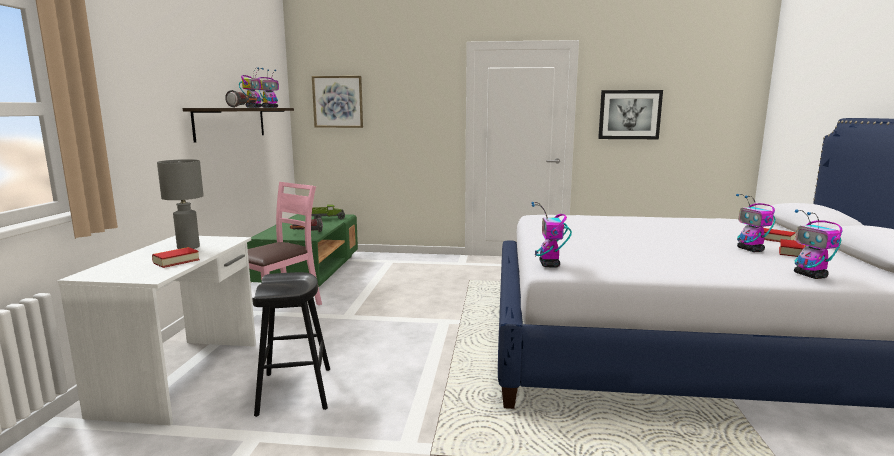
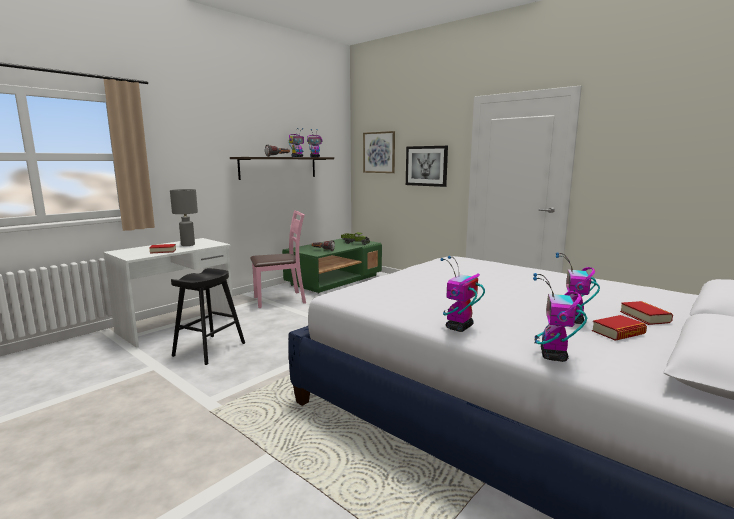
camera: 35 degrees right, 0 degrees up
toy robot [531,202,572,268] -> toy robot moved to [440,256,485,332]
picture [598,90,663,139] -> picture moved to [406,146,448,187]

